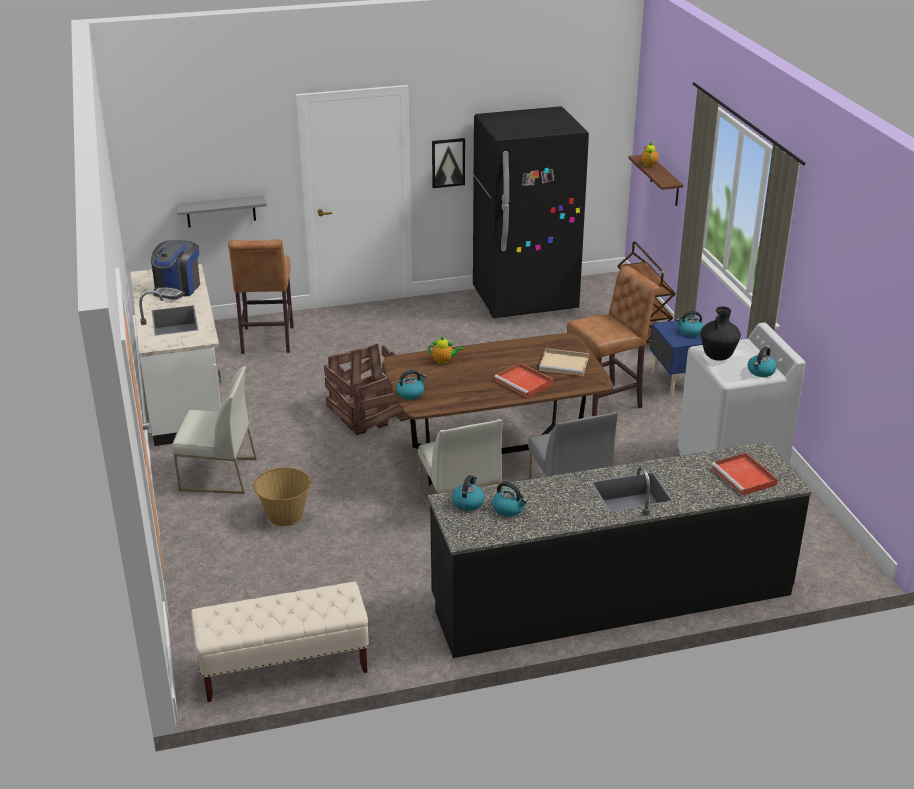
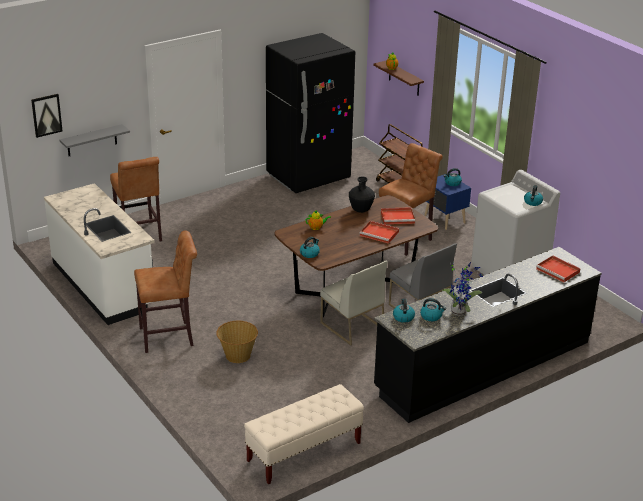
camera: 20 degrees left, 0 degrees up
coffee machine [151,240,200,300] -> none
white chair [172,366,257,494] -> brown stool [134,231,197,353]
crate [324,344,410,435] -> none
picture [432,138,465,188] -> picture moved to [31,94,63,138]
beige tray [539,348,589,376] -> red tray [381,207,415,224]
black vase [700,307,741,361] -> black vase moved to [349,177,375,213]
none -> potted plant [441,262,483,316]

